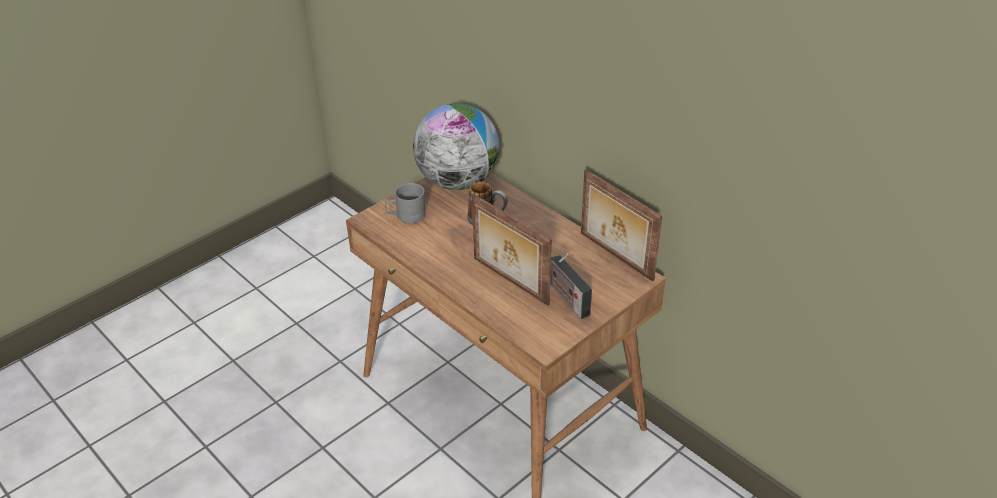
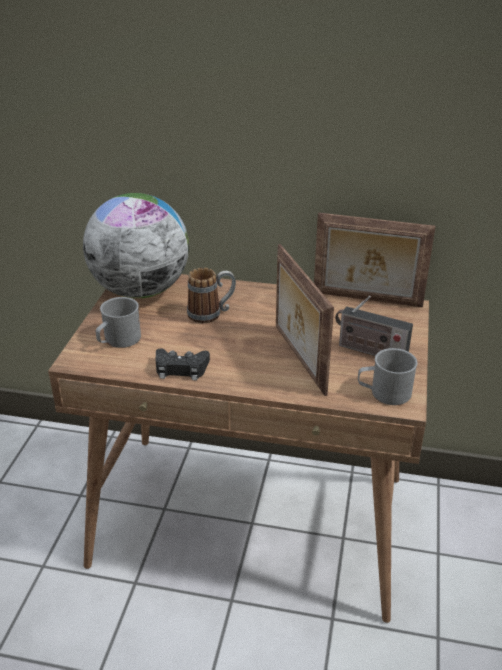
camera: 35 degrees left, 5 degrees down
picture frame [472,194,552,305] -> picture frame turned 60 degrees clockwise [276,244,334,396]
none -> black game controller [155,348,210,380]
none -> grey mug [358,348,418,405]

